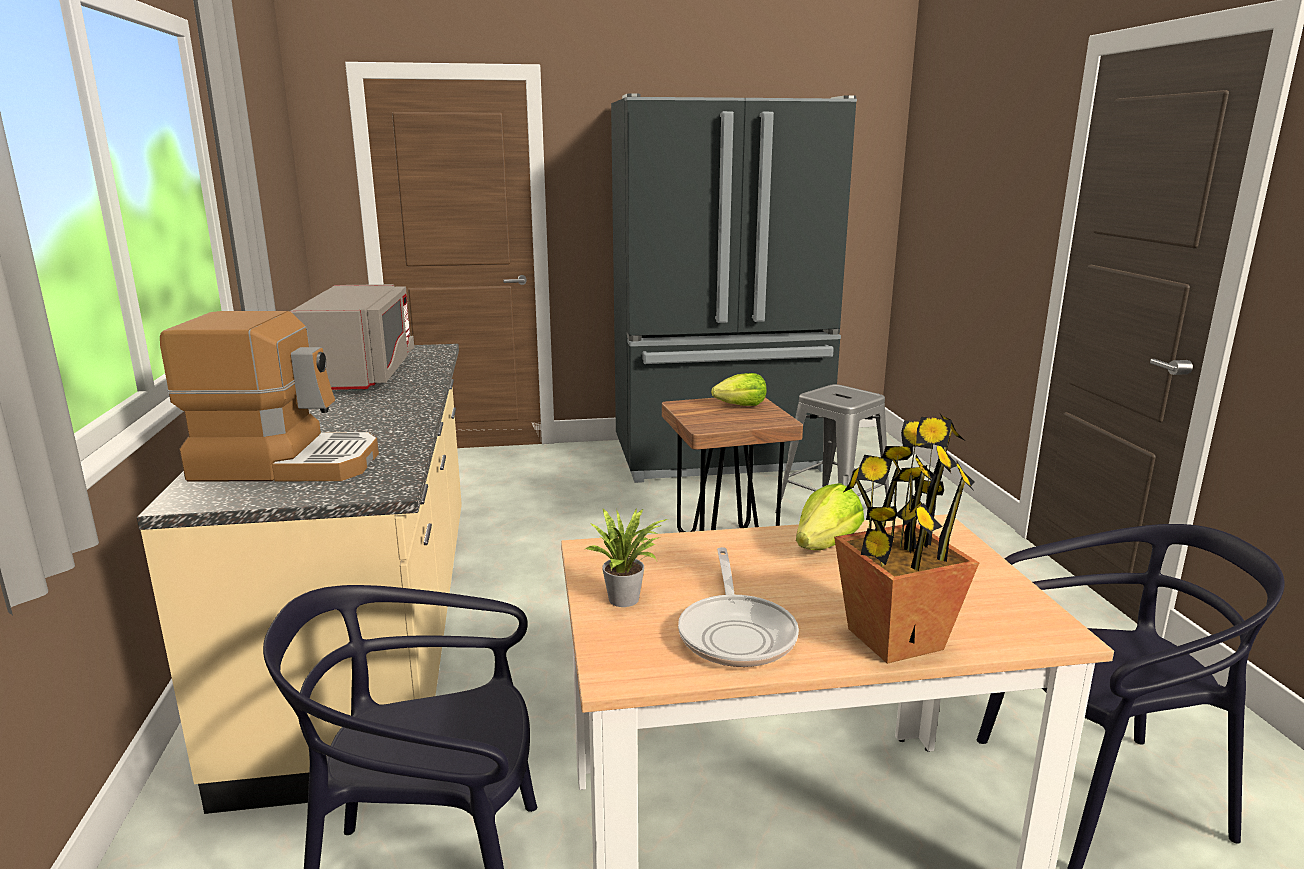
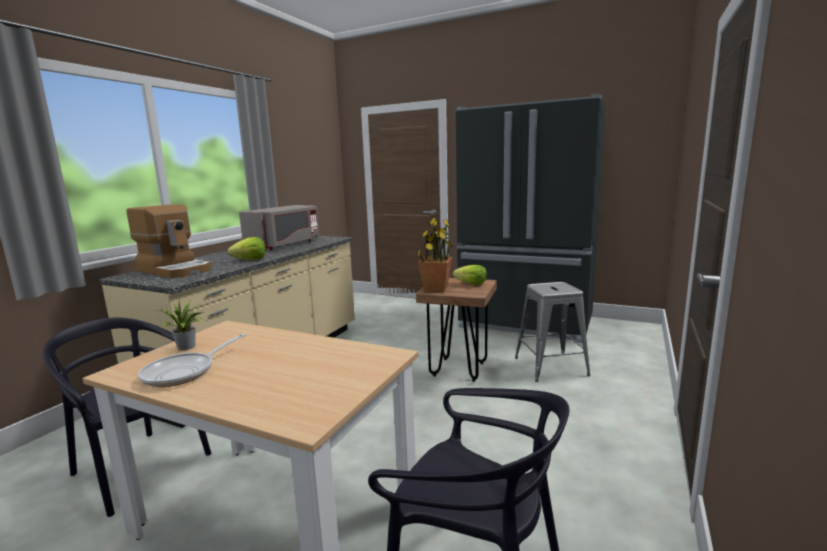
camera: 35 degrees right, 5 degrees down
lettuce [796,484,864,550] -> lettuce moved to [227,237,265,260]
potted plant [834,413,979,664] -> potted plant moved to [416,218,453,292]

